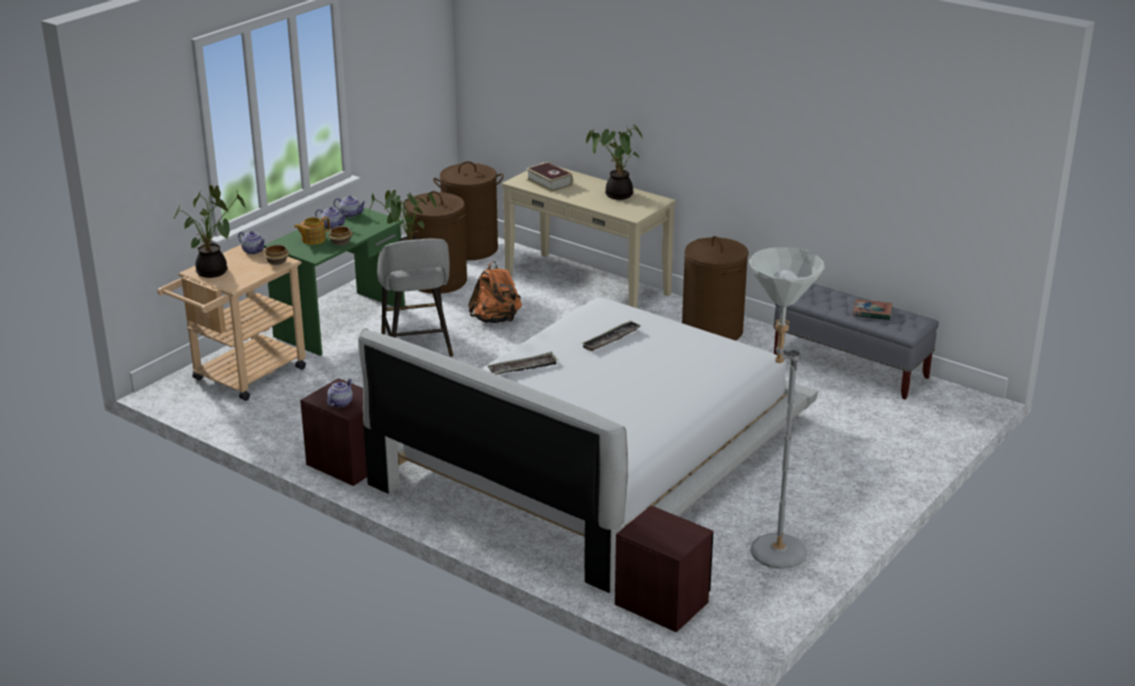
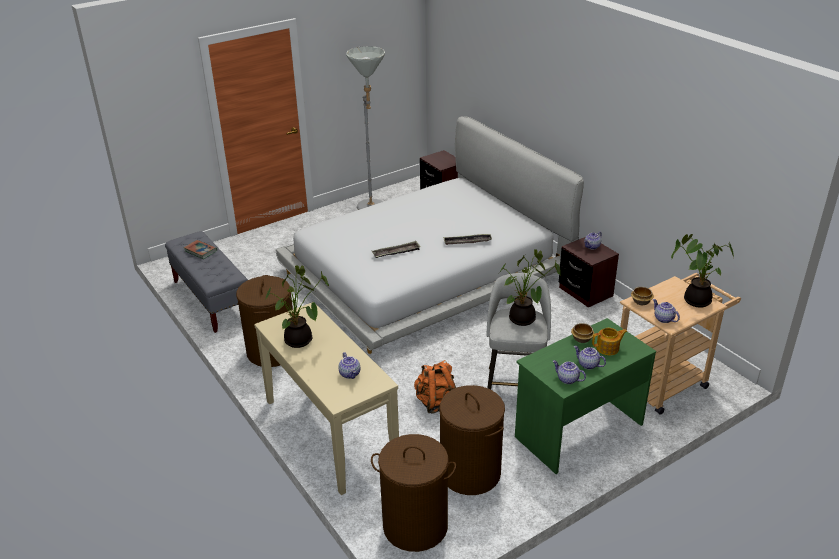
camera: 160 degrees left, 5 degrees up
book [526,162,573,192] -> teapot [338,352,360,379]

